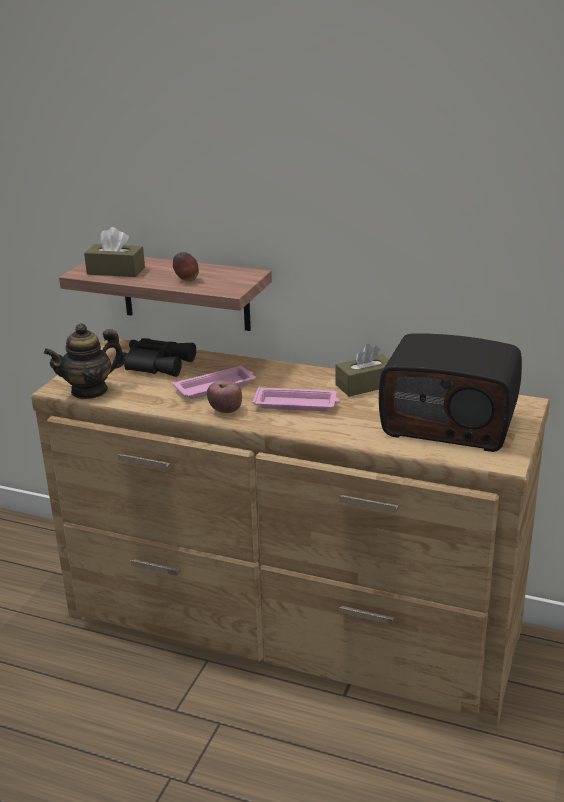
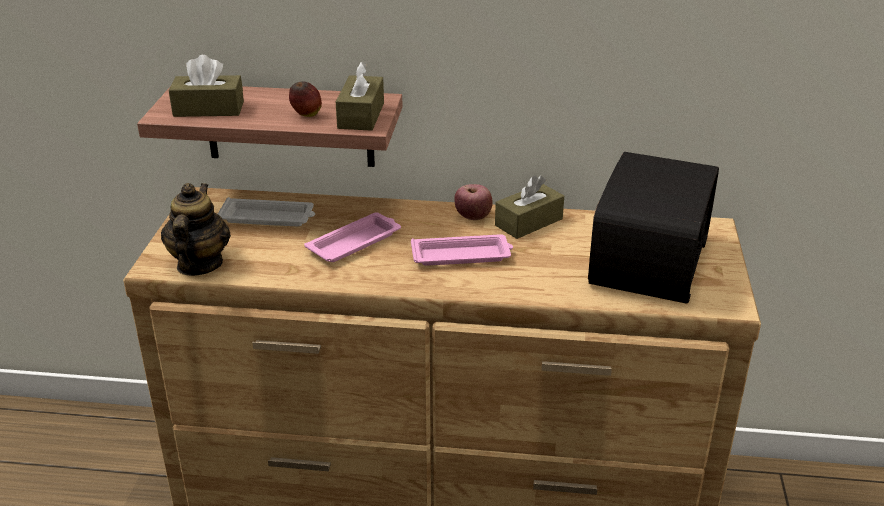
camera: 15 degrees left, 5 degrees up
teapot [44,323,126,399] -> teapot turned 135 degrees clockwise [161,183,231,276]
black binoculars [123,338,196,377] -> white tray [218,197,315,226]
apple [207,381,242,413] -> apple moved to [454,184,493,220]
radio [379,333,522,452] -> radio turned 75 degrees counterclockwise [588,152,719,304]
none -> brown tissue box [336,62,384,131]

